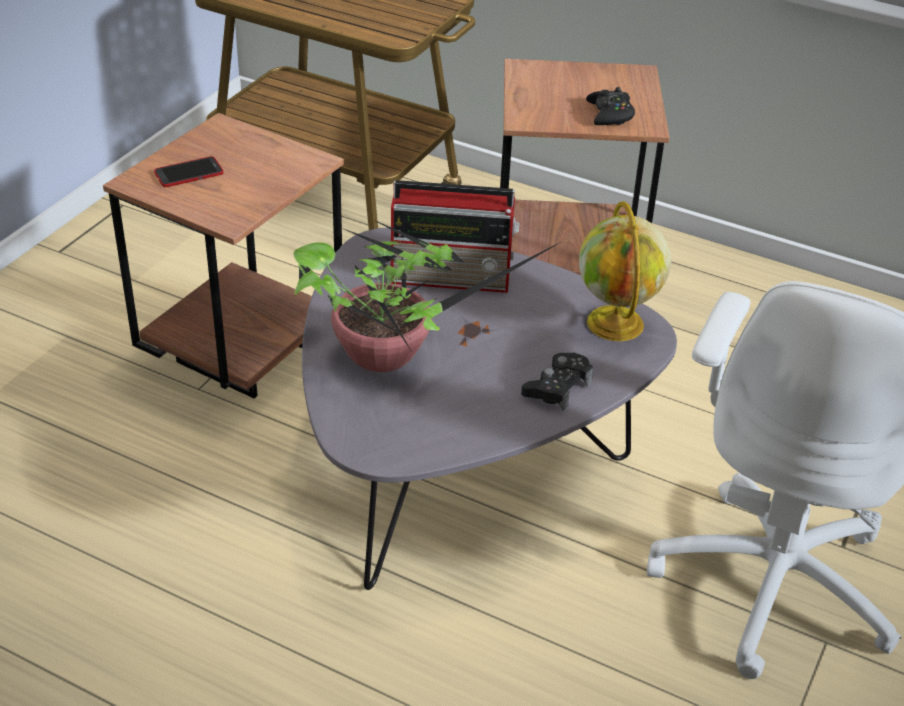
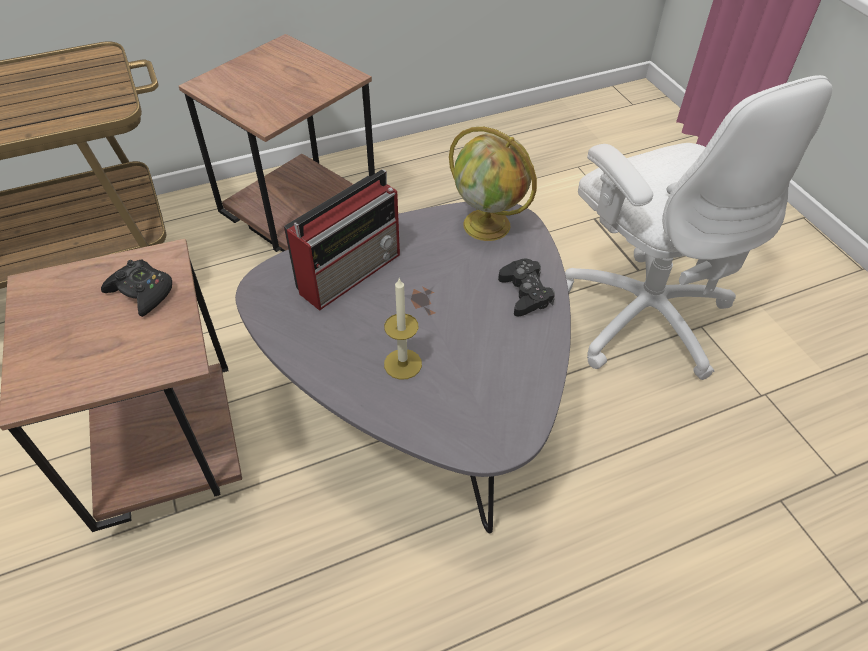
camera: 50 degrees left, 10 degrees up
phone [154,156,223,187] -> none
potted plant [294,219,561,372] -> candle [384,277,422,380]
black game controller [586,87,635,125] -> black game controller moved to [101,259,172,317]

